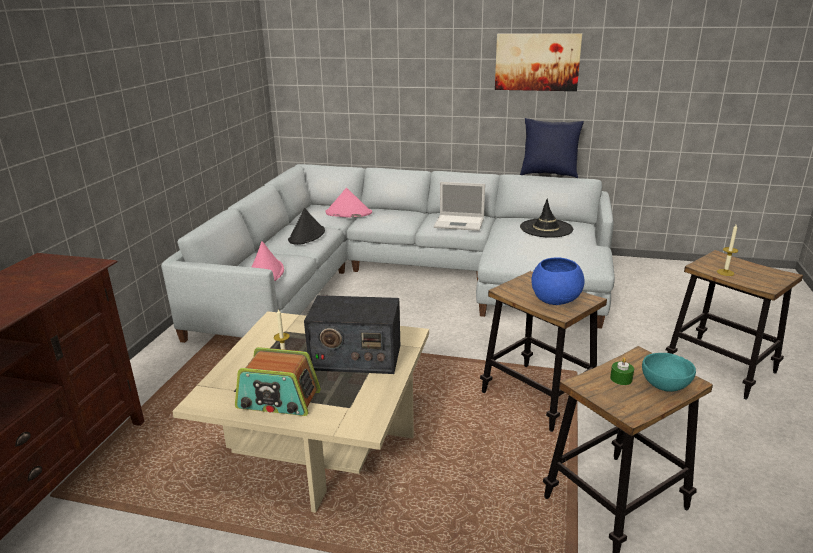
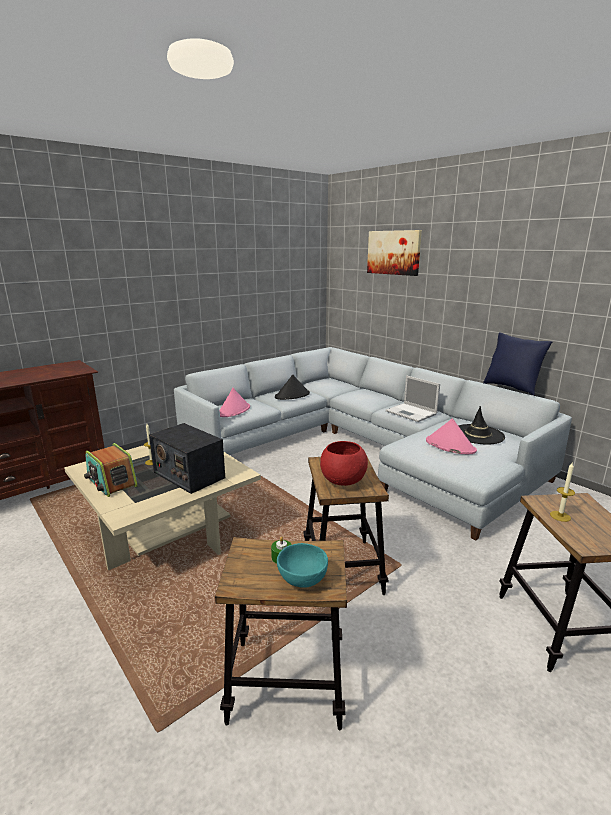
camera: 35 degrees right, 5 degrees down
pink hat [326,188,372,218] -> pink hat moved to [426,418,477,454]
picture [495,33,582,91] -> picture moved to [367,230,422,276]
blue bowl [531,257,585,305] -> red bowl [320,441,368,486]

